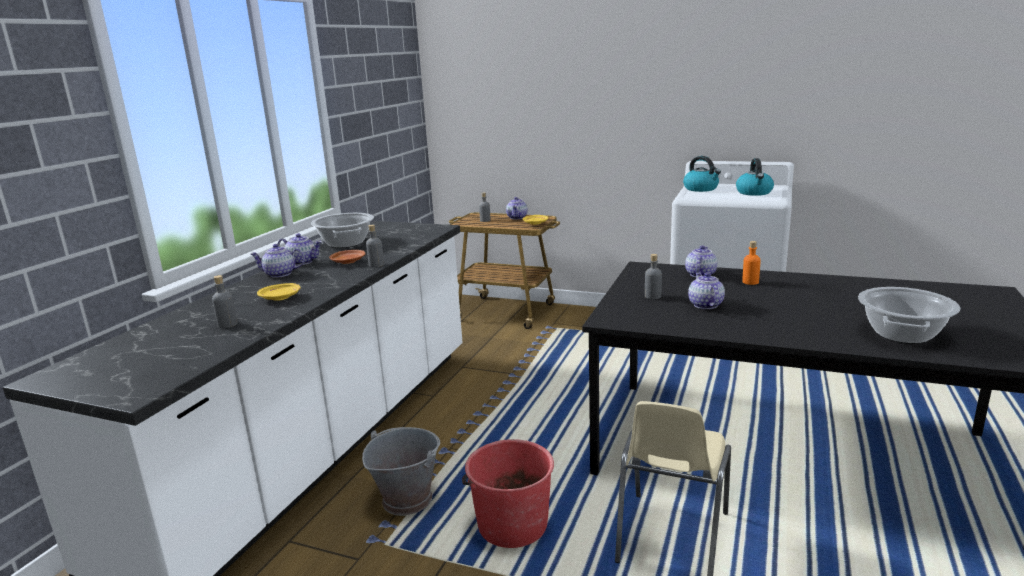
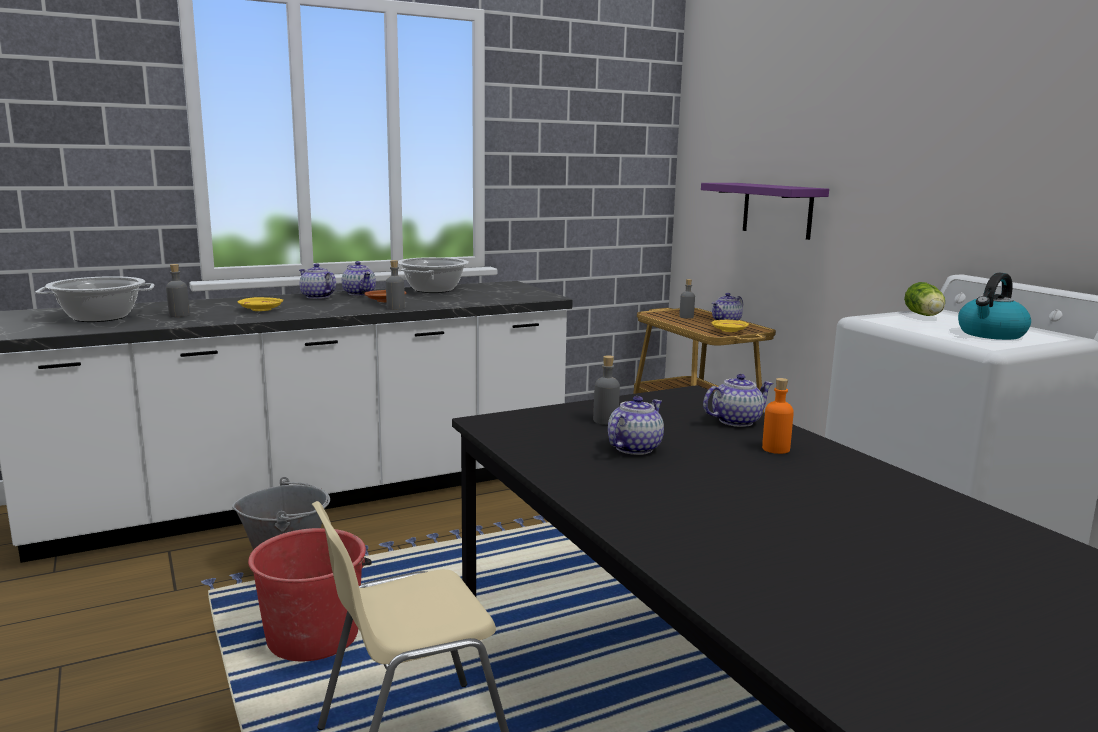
camera: 40 degrees right, 5 degrees down
kettle [683,156,721,192] -> lettuce [904,282,945,316]
cooking pot [858,287,960,344] -> cooking pot moved to [35,276,155,322]
none -> purple shelf [701,183,829,240]

